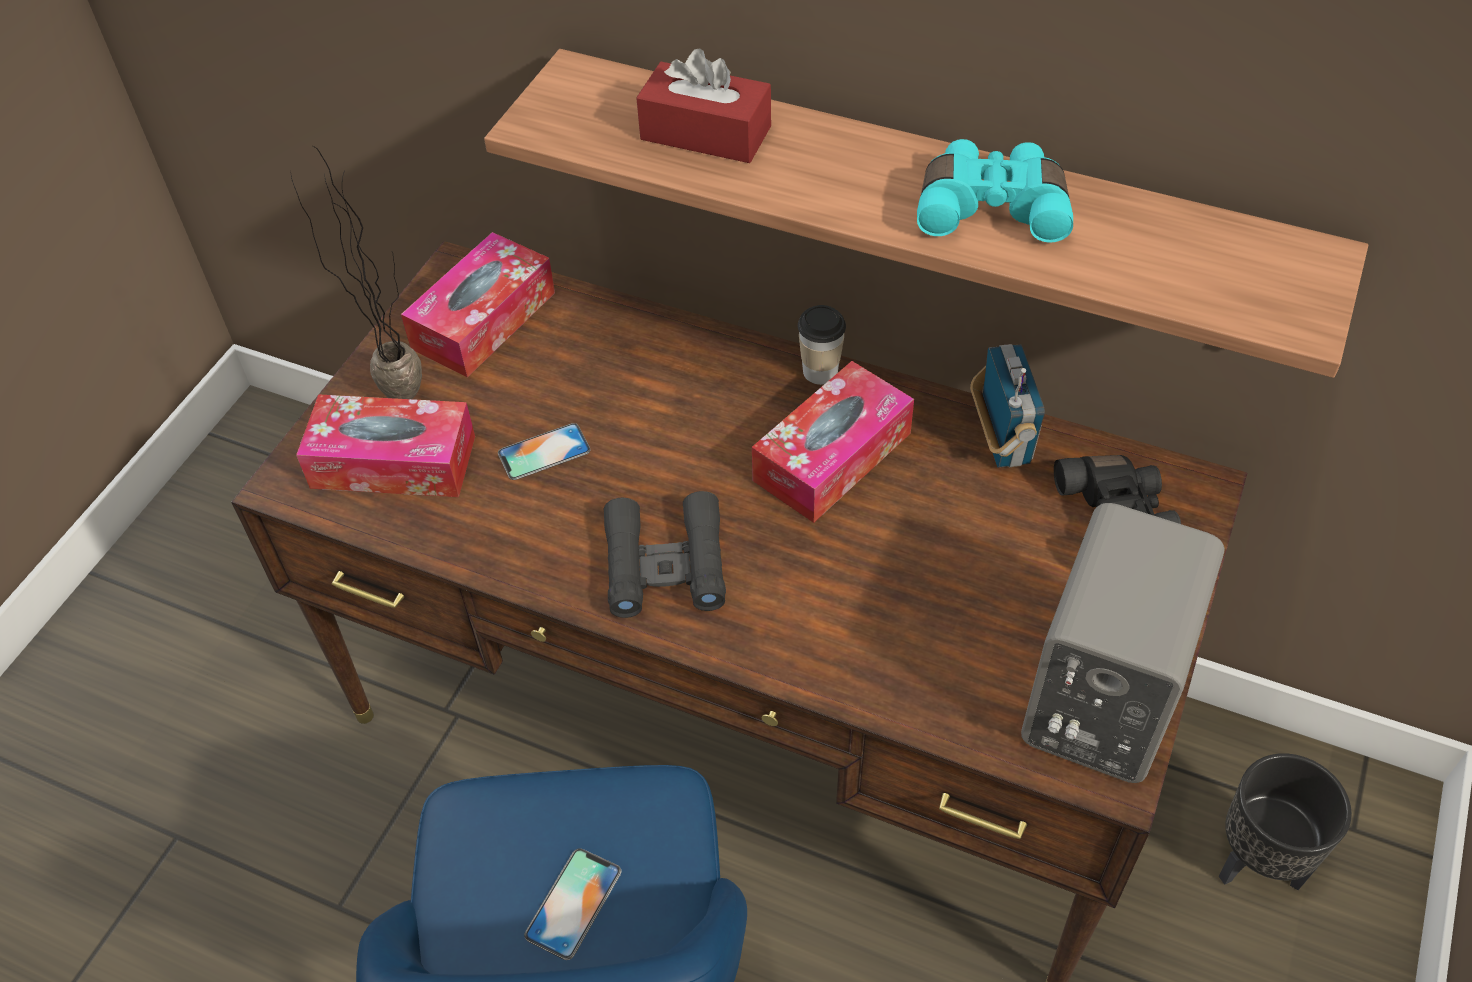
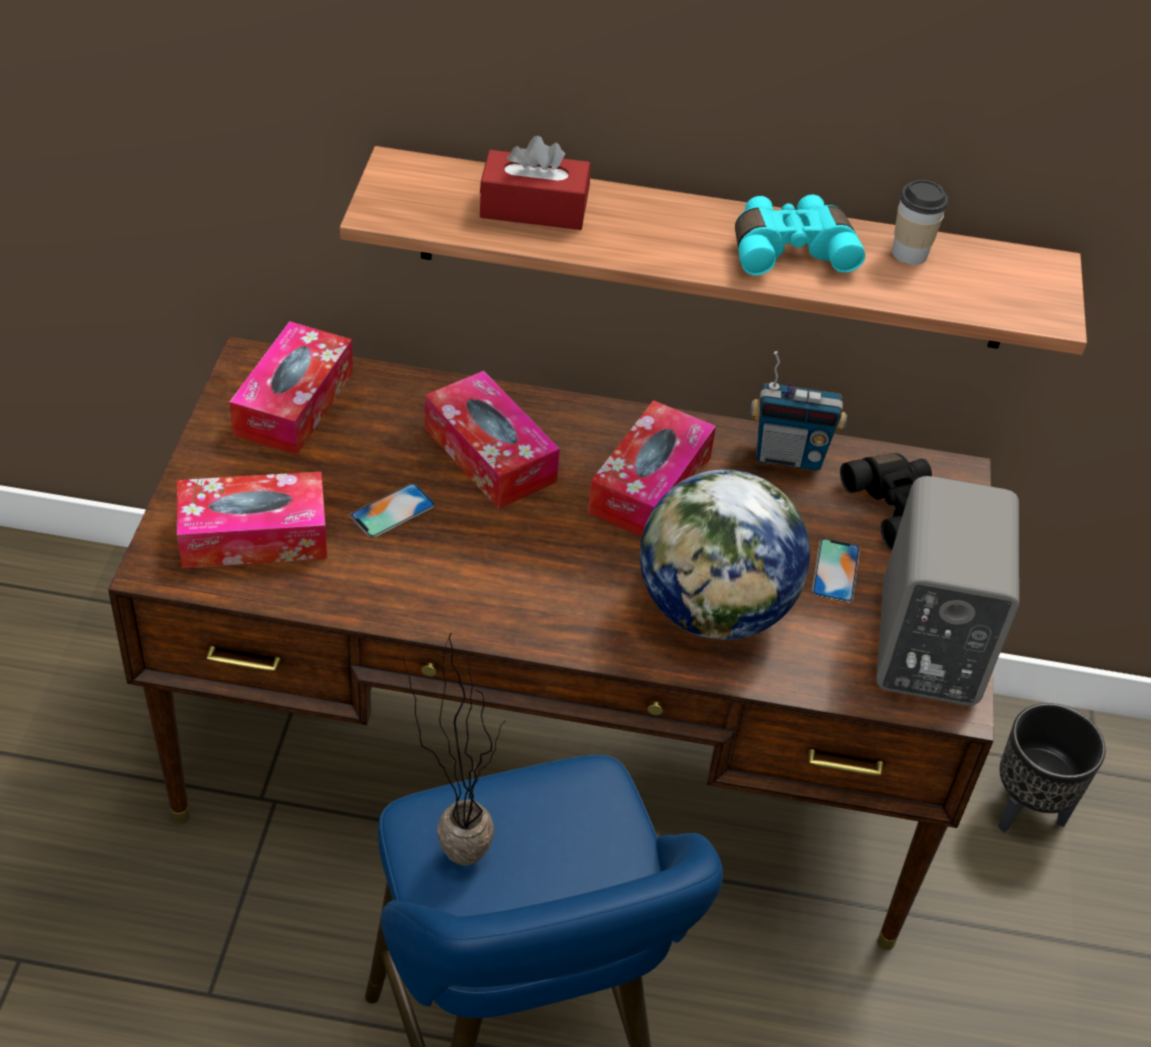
camera: 20 degrees left, 5 degrees down
potted plant [291,145,422,399] -> potted plant moved to [403,633,504,866]
phone [524,848,621,960] -> phone moved to [812,538,860,603]
black binoculars [604,491,726,618] -> none
cup [798,305,846,385] -> cup moved to [892,180,948,265]
radio [970,344,1045,468] -> radio turned 120 degrees clockwise [750,351,847,471]
none -> tissue box [425,371,560,509]
none -> globe [640,470,810,640]

